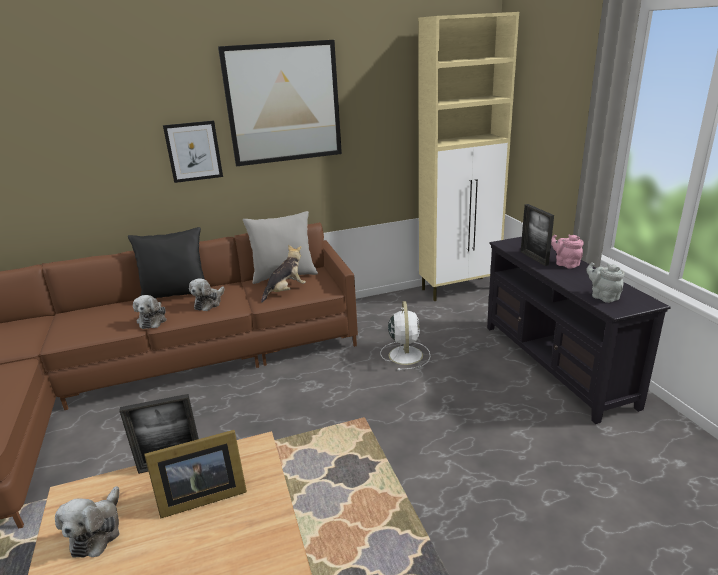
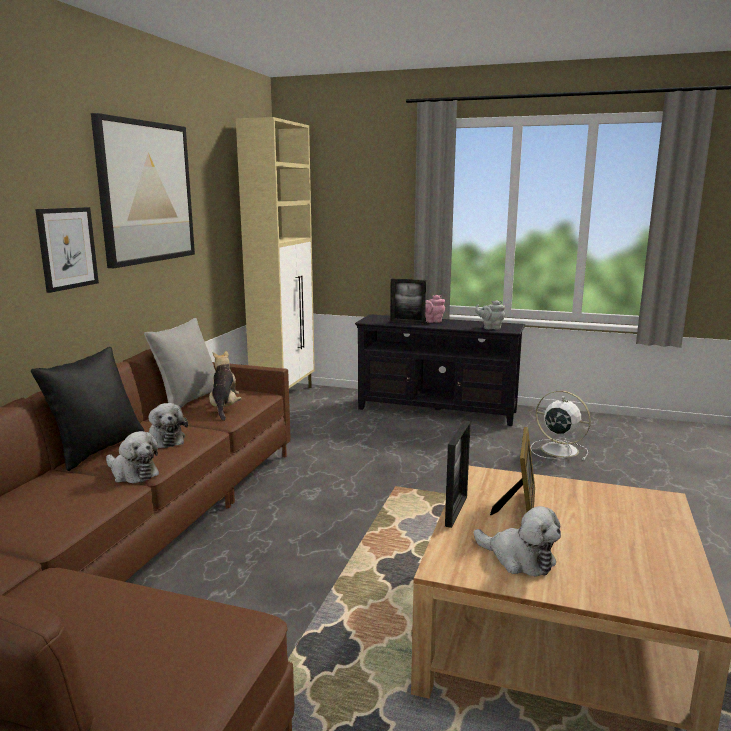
camera: 55 degrees left, 10 degrees down
white fan [380,301,430,371] -> white fan moved to [531,391,591,460]

